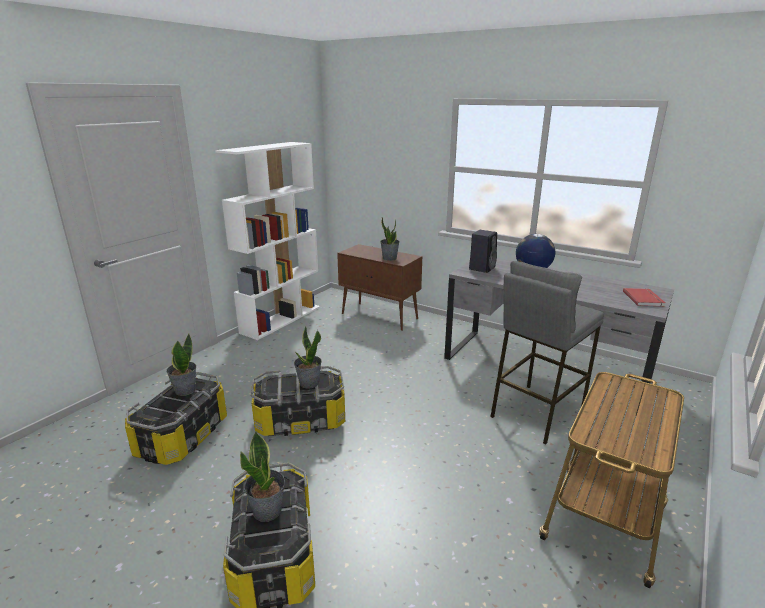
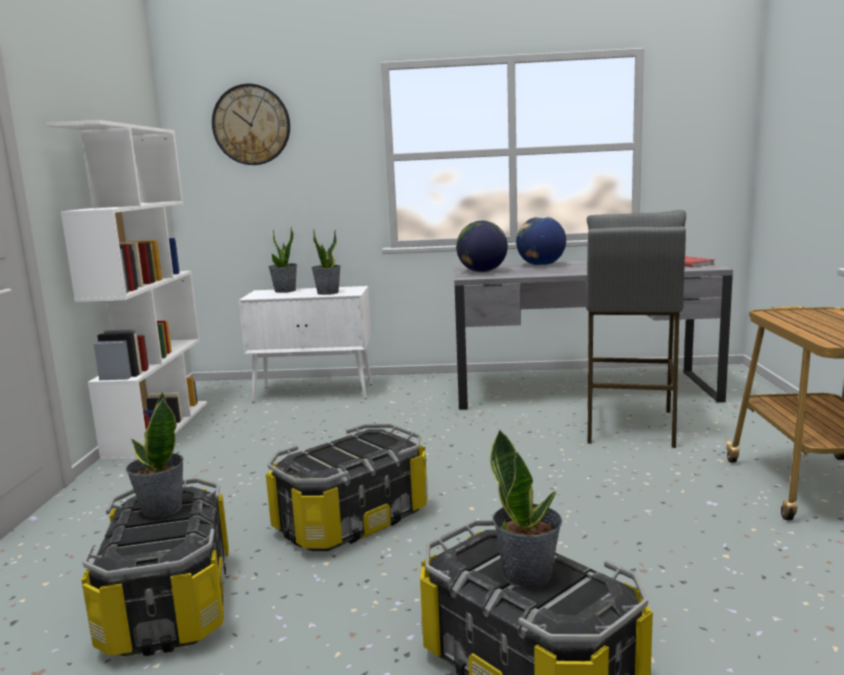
camera: 30 degrees left, 10 degrees down
potted plant [294,326,322,388] -> potted plant moved to [269,227,297,293]
brown cabinet [337,244,422,331] -> white cabinet [238,286,372,402]
black speaker [469,230,497,273] -> globe [456,221,508,272]
none -> wall clock [212,84,290,165]

